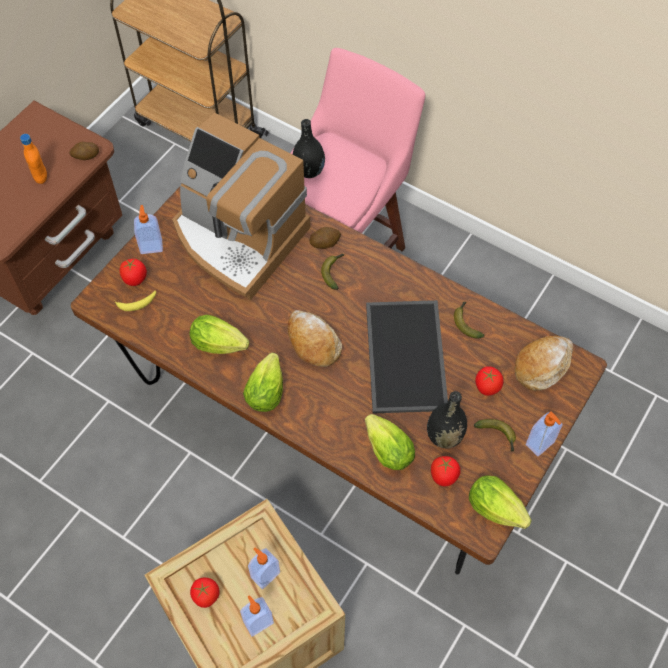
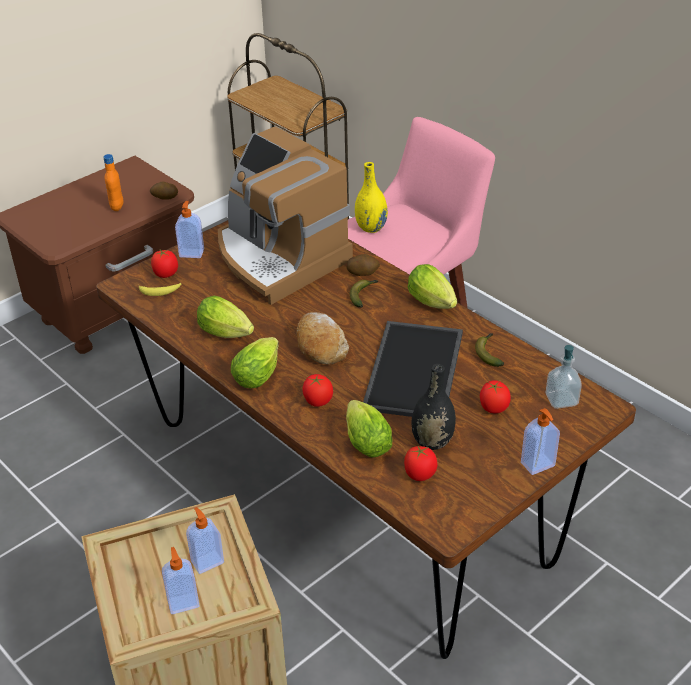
camera: 15 degrees right, 20 degrees down
tomato [190,578,220,608] -> tomato moved to [302,374,333,407]
black vase [293,119,325,178] -> yellow vase [355,162,388,233]
lettuce [469,475,532,529] -> lettuce moved to [408,264,457,309]
banana [474,419,516,452] -> none
bread [514,336,573,391] -> soap dispenser [545,345,582,409]

